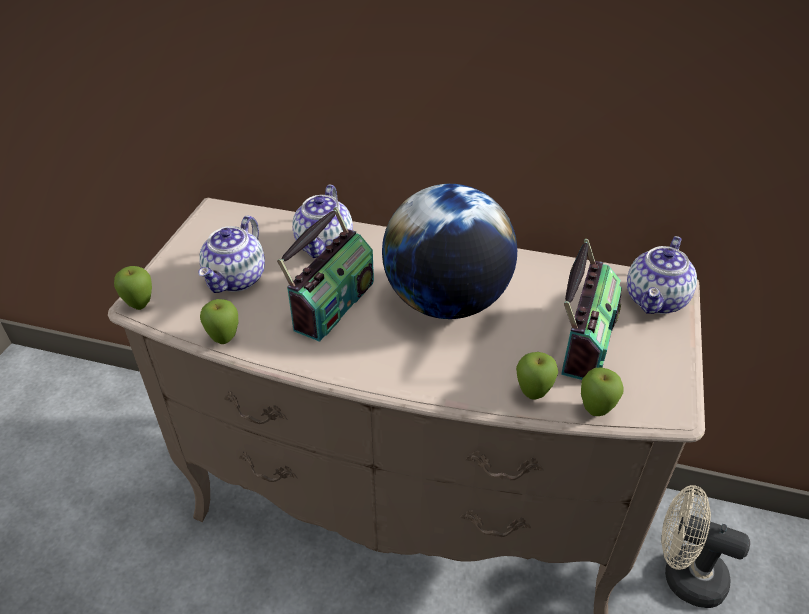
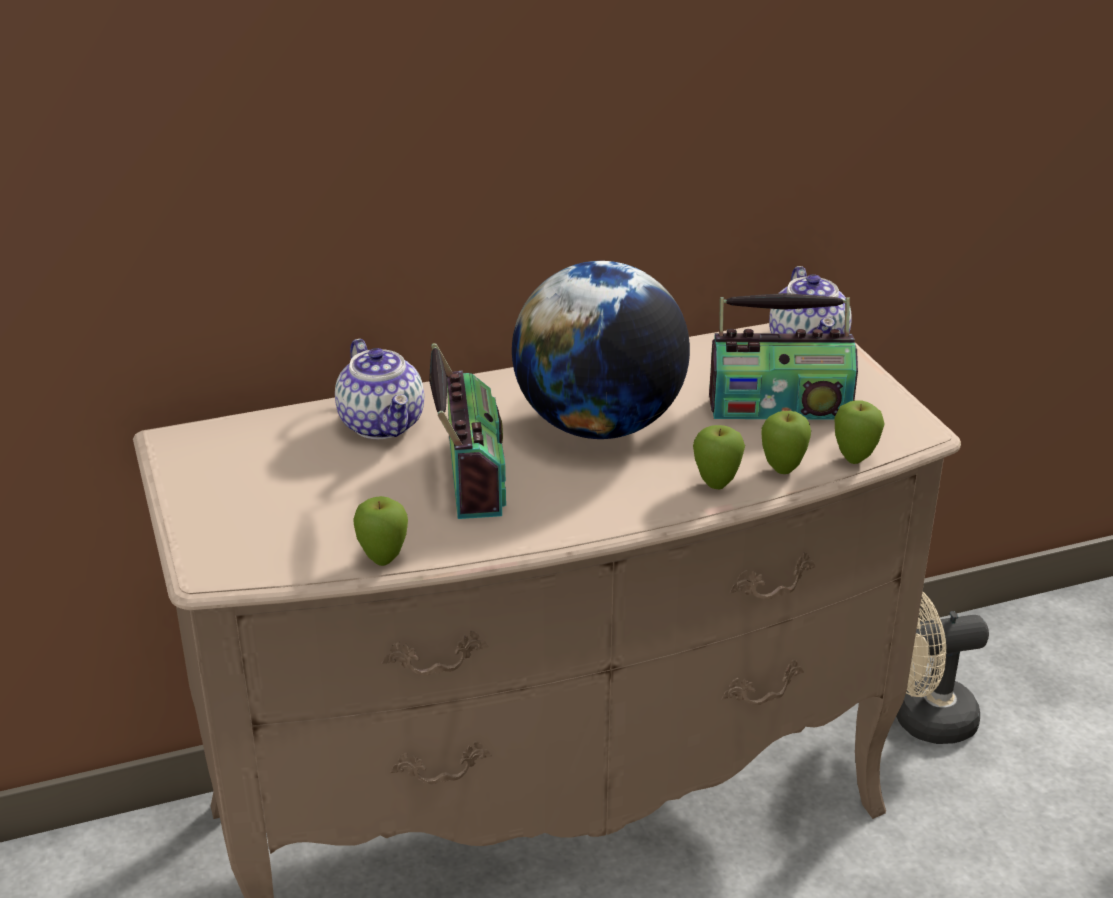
camera: 35 degrees left, 10 degrees down
apple [114,266,152,310] -> apple moved to [693,425,745,489]
teapot [199,215,265,293] -> none
radio [561,239,622,380] -> radio turned 105 degrees clockwise [709,293,858,420]

